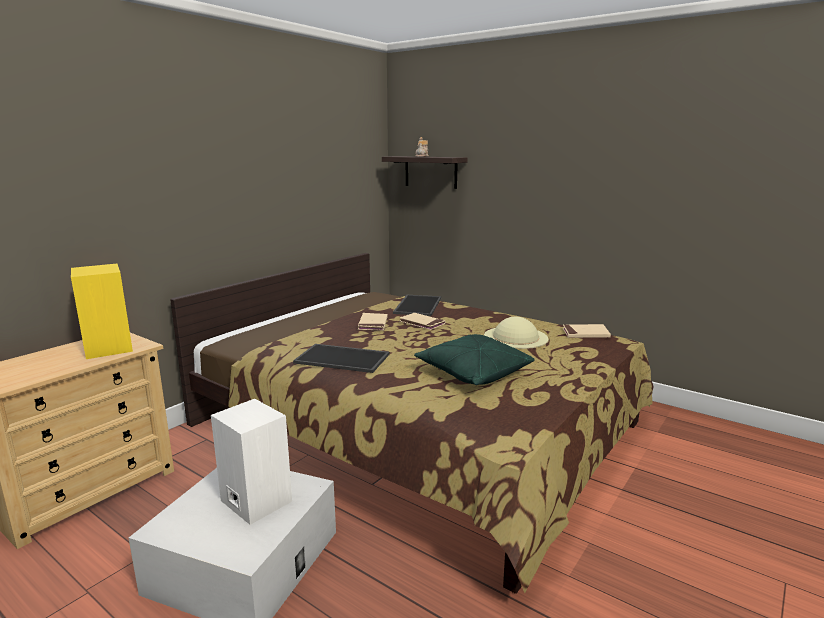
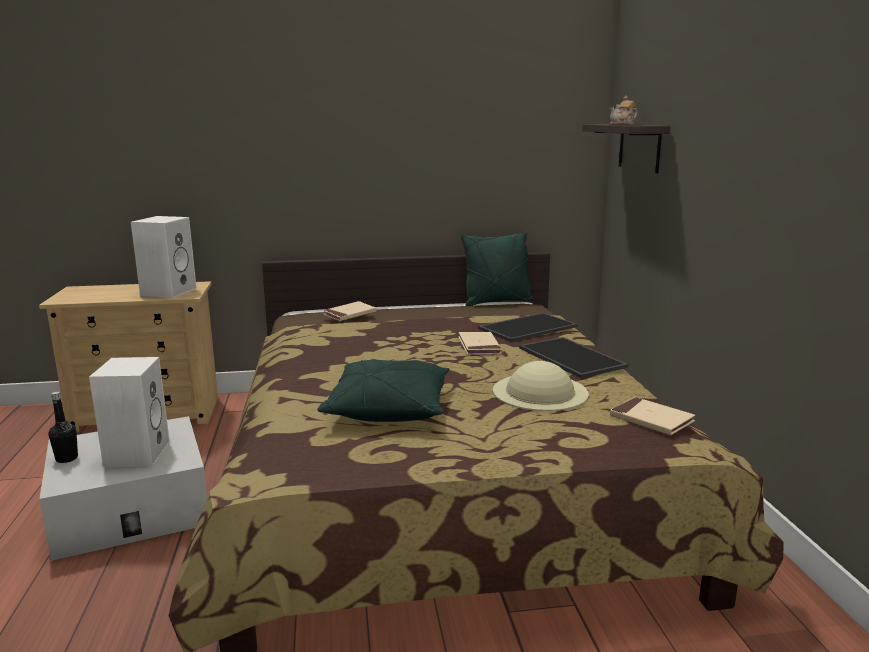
camera: 45 degrees right, 0 degrees up
yellow speaker [71,264,133,359] -> white speaker [131,216,196,298]
tray [293,344,390,373] -> tray moved to [519,337,628,378]
beige book [358,313,388,331] -> beige book moved to [323,301,376,321]
none -> black bottle [48,392,78,463]
none -> green pillow [461,232,533,306]

